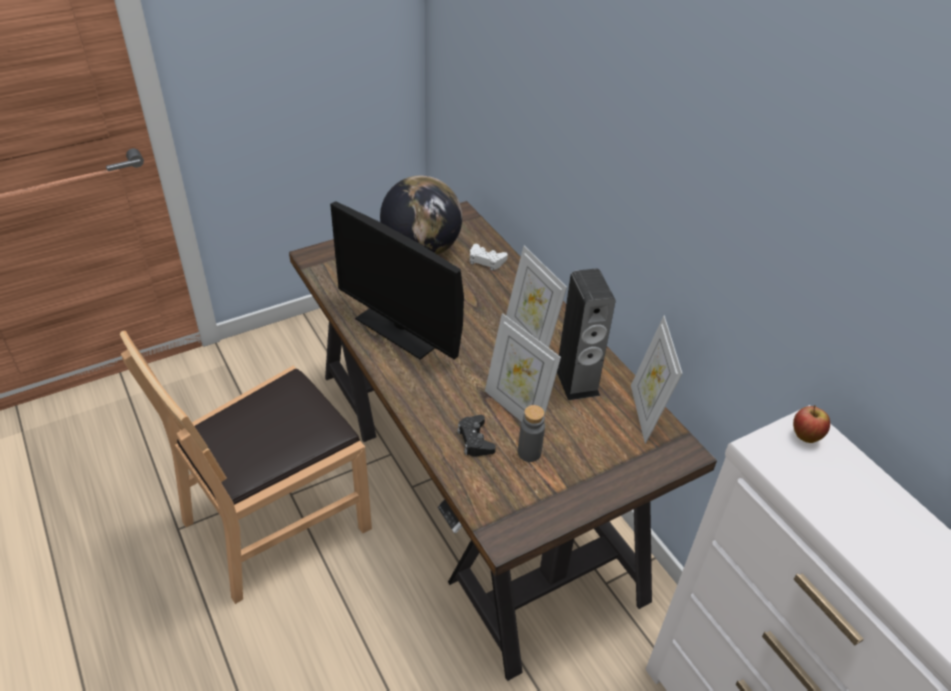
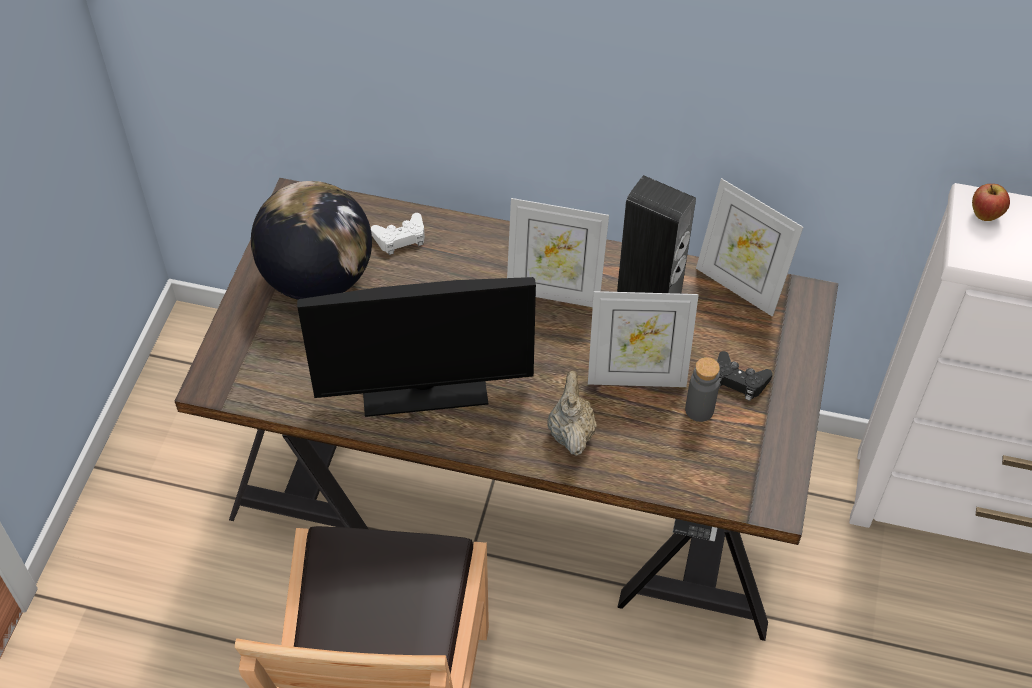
camera: 45 degrees left, 10 degrees up
black game controller [457,415,496,457] -> black game controller moved to [717,351,773,401]
none -> beige teapot [547,370,597,456]

